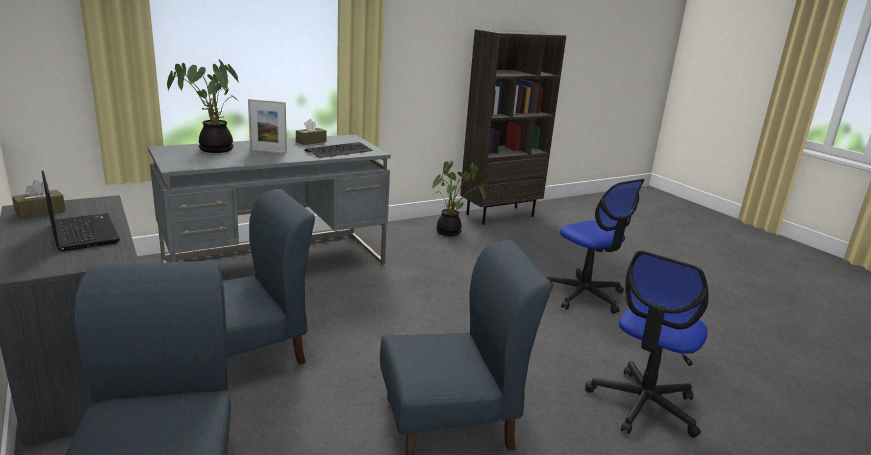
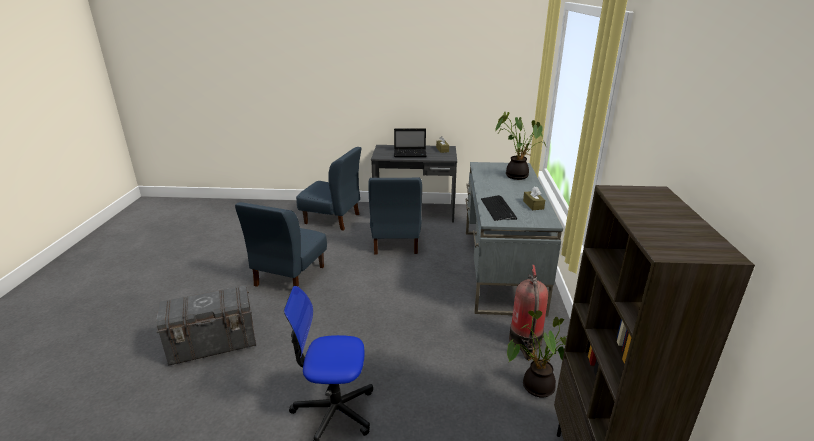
camera: 125 degrees right, 5 degrees up
picture frame [248,99,287,154] -> none
office chair [585,250,709,438] -> grey storage box [156,285,256,365]
none -> fire extinguisher [509,265,548,360]

